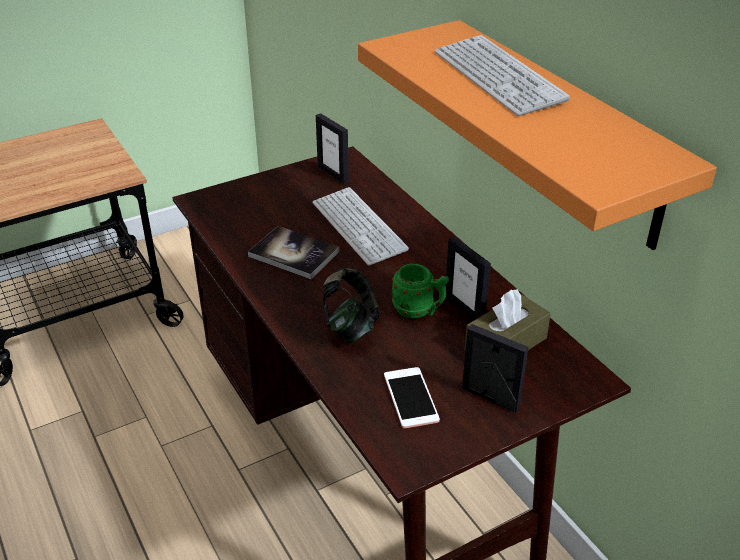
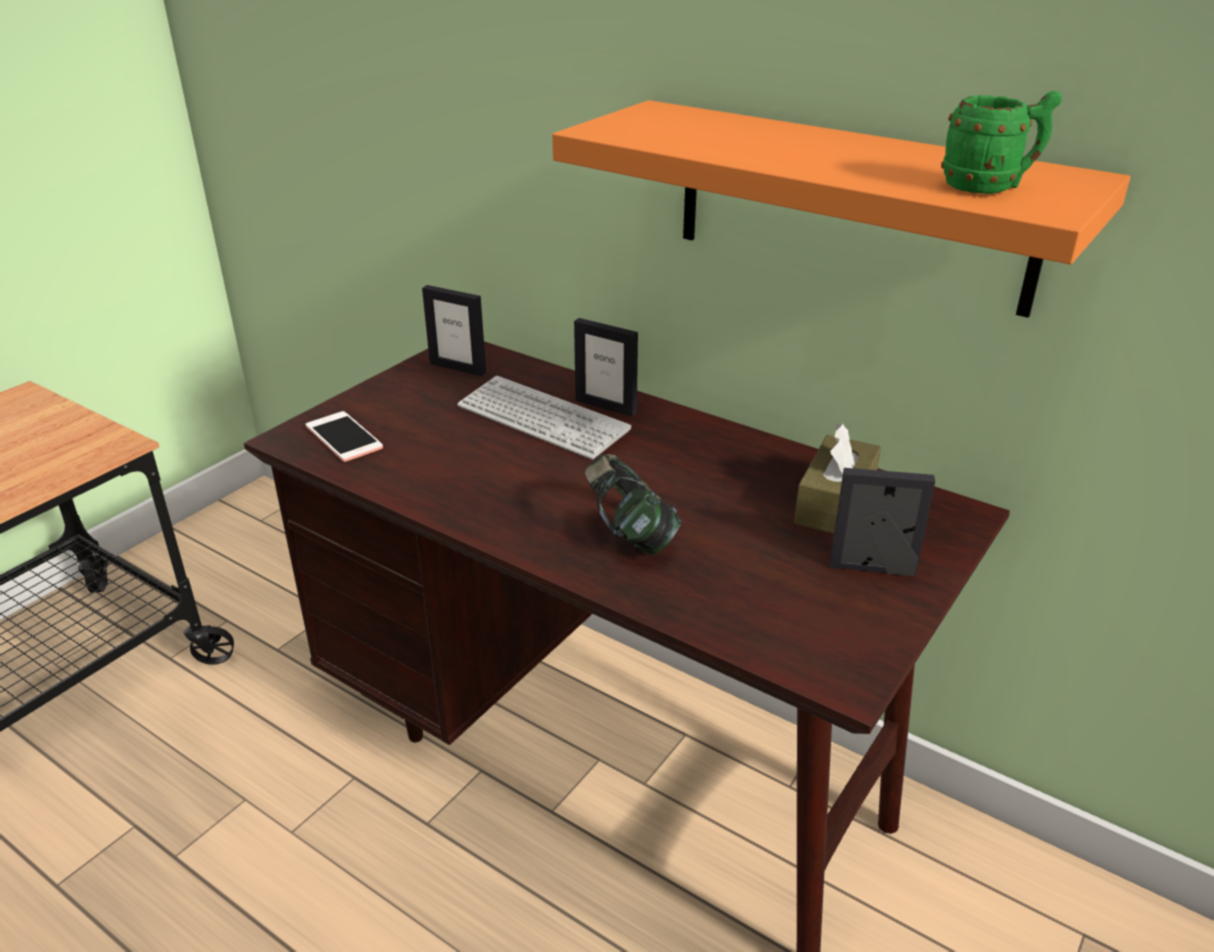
camera: 25 degrees left, 5 degrees down
book [248,226,339,279] -> none
phone [384,367,440,428] -> phone moved to [305,411,383,462]
green mug [392,264,449,318] -> green mug moved to [941,91,1062,194]
keyboard [435,35,570,116] -> none
picture frame [445,236,491,320] -> picture frame moved to [574,318,638,417]

